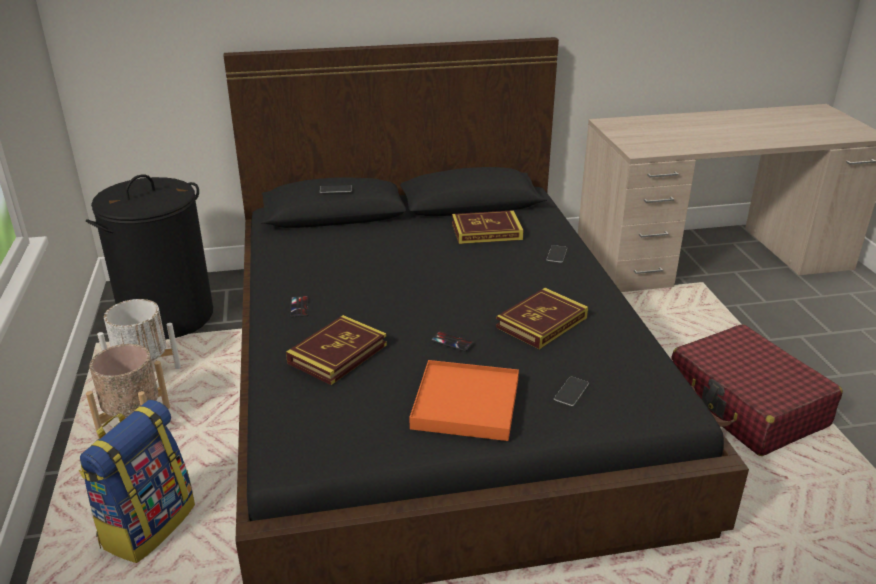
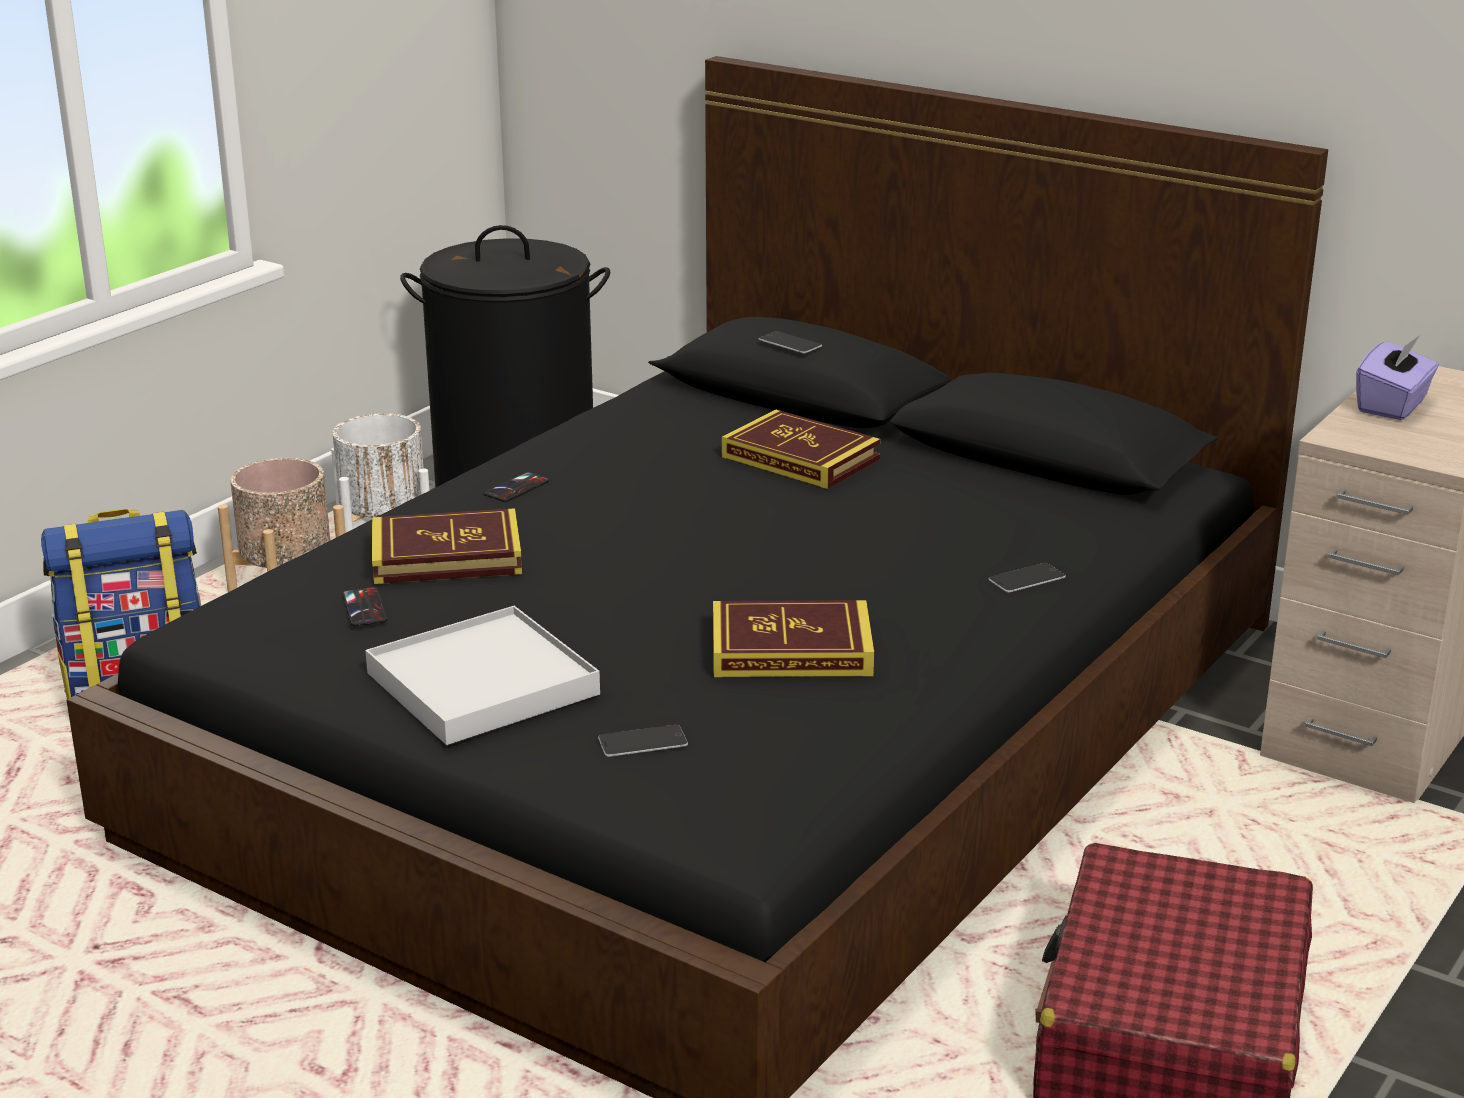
camera: 45 degrees right, 5 degrees down
orange tray [409,360,519,441] -> white tray [365,606,600,745]
phone [431,331,474,351] -> phone moved to [342,587,387,626]
book [452,210,523,244] -> book moved to [722,409,881,489]
none -> purple tissue box [1356,335,1439,420]

